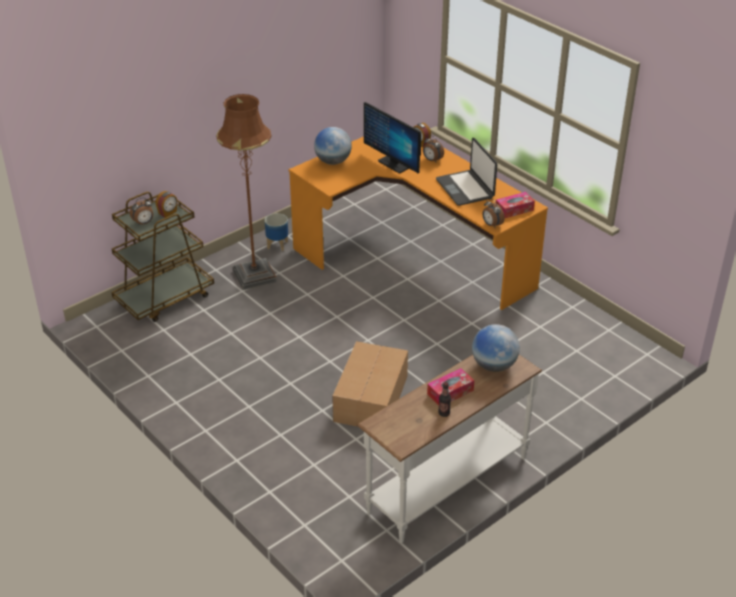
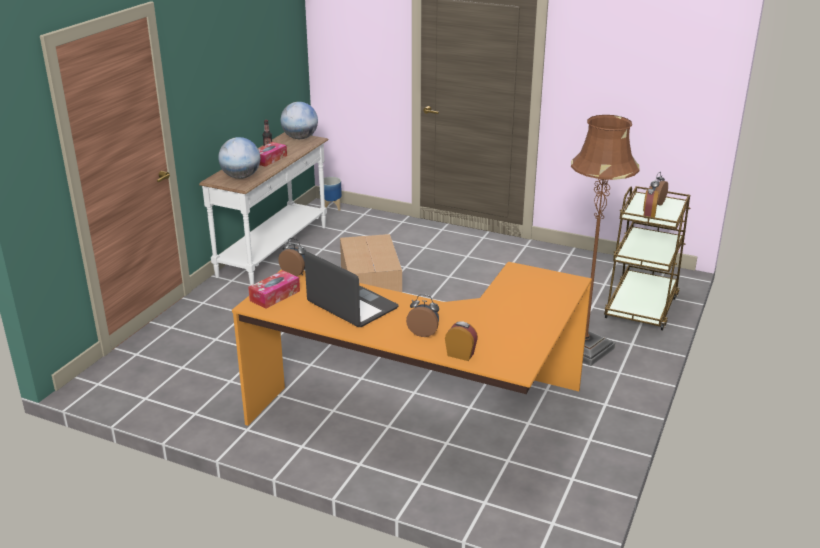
camera: 155 degrees right, 10 degrees down
planter [265,213,288,251] -> planter moved to [319,177,342,211]
globe [314,127,352,165] -> globe moved to [281,102,318,139]
monitor [364,102,421,173] -> none

